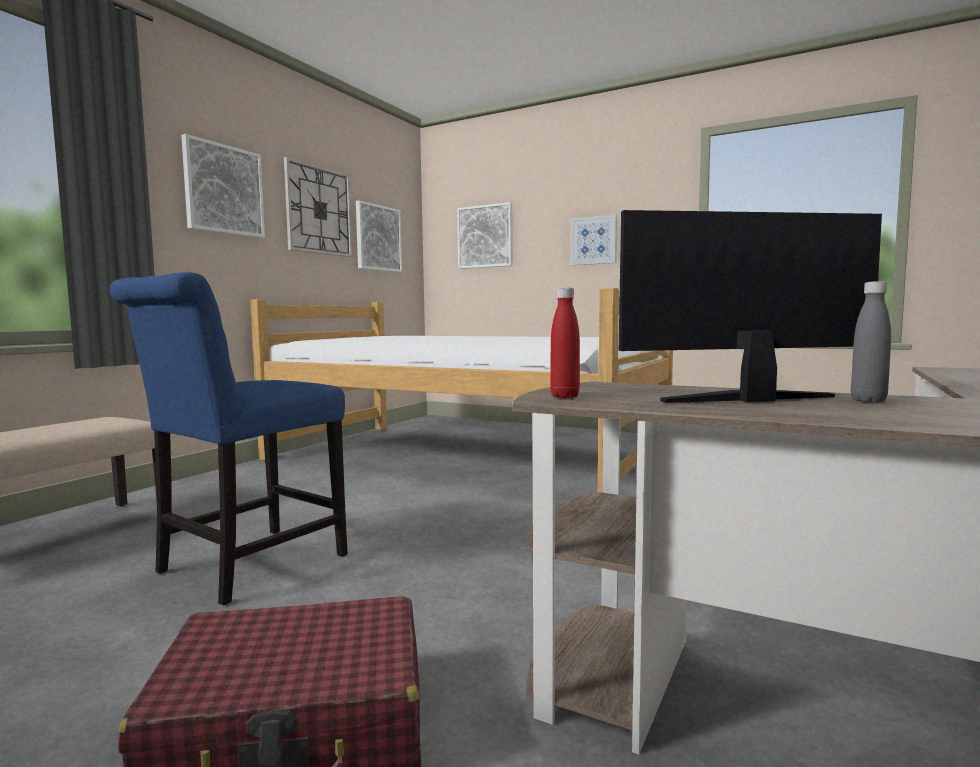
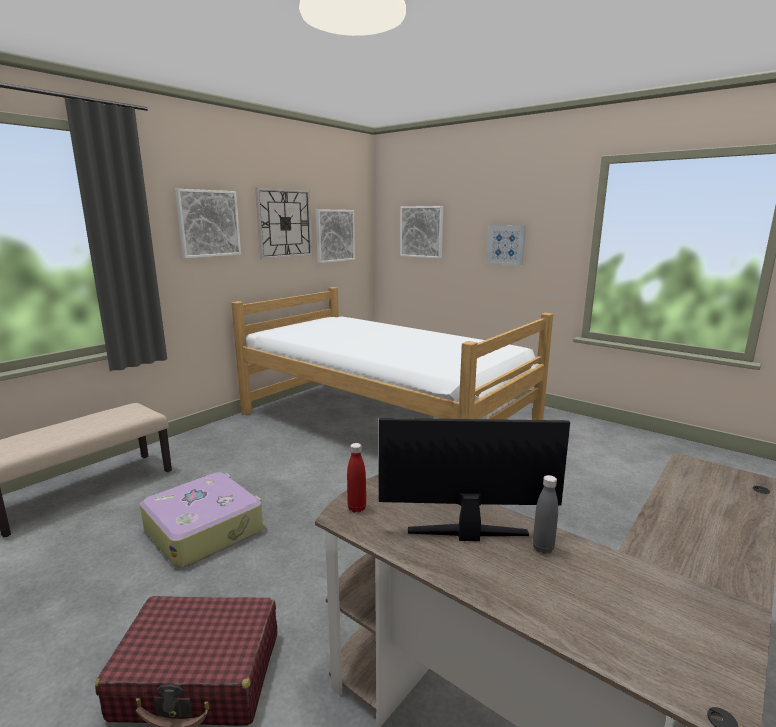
camera: 10 degrees right, 10 degrees up
blue chair [109,272,348,605] -> suitcase [140,472,263,568]

